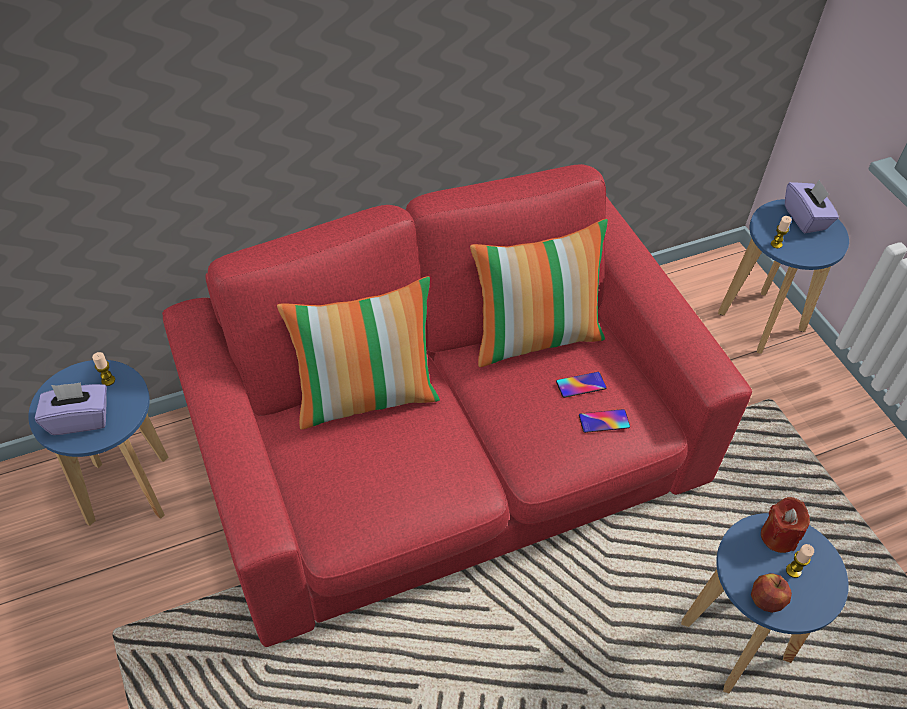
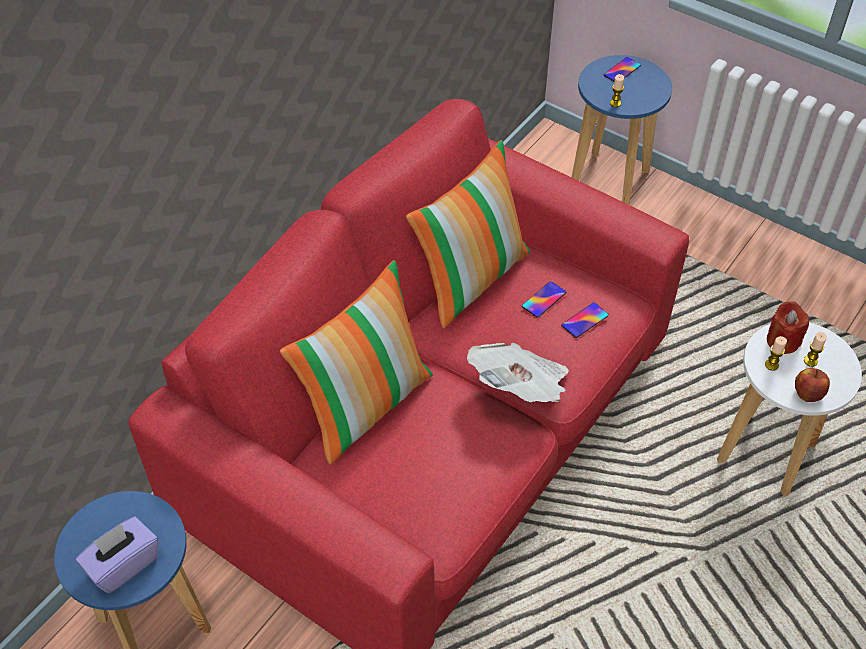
camera: 30 degrees left, 0 degrees up
candle [92,352,115,386] -> candle moved to [765,336,787,371]
blue stool [681,513,849,693] -> white stool [717,322,862,497]
purple tissue box [785,179,839,233] -> phone [603,57,641,81]
none -> newspaper [467,343,569,402]

